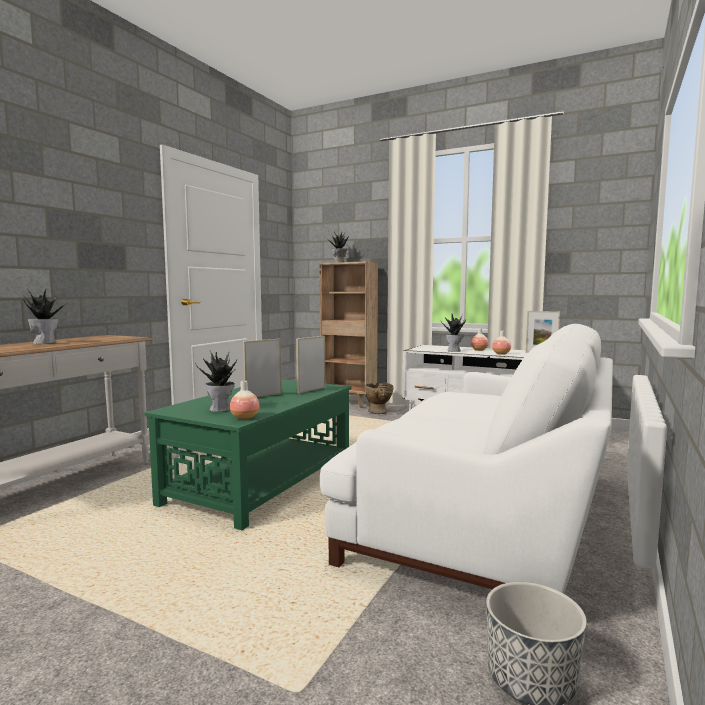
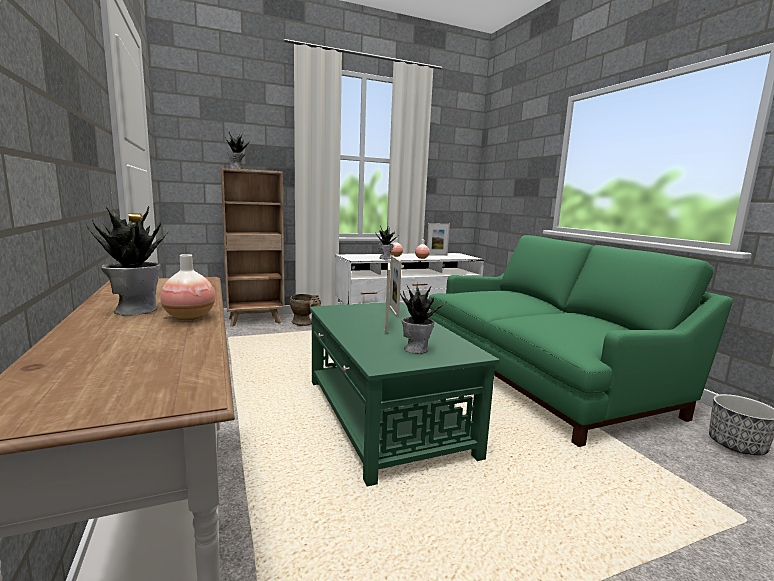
camera: 50 degrees left, 5 degrees up
vase [230,381,259,420] -> vase moved to [161,254,215,320]
white sofa [320,324,613,594] -> green sofa [429,235,733,447]

